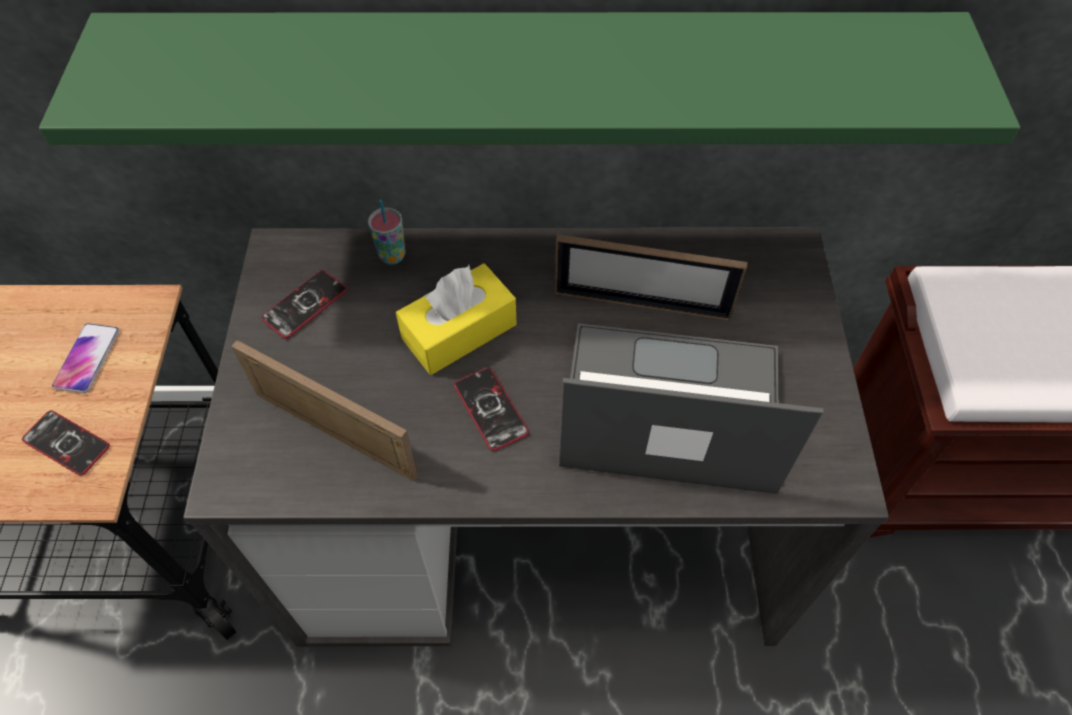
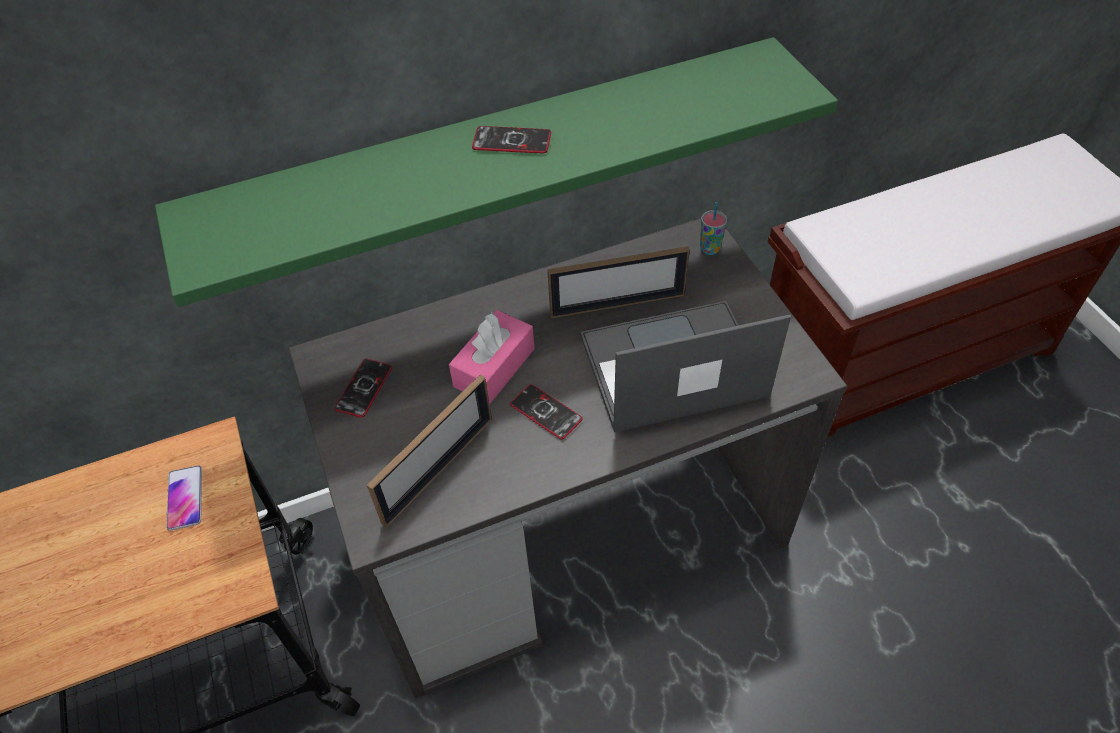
camera: 20 degrees left, 5 degrees down
phone [22,410,110,476] -> phone moved to [472,126,551,153]
picture frame [232,340,418,481] -> picture frame turned 120 degrees clockwise [367,374,492,527]
cup [368,200,405,265] -> cup moved to [700,202,727,255]
yellow tissue box [396,263,516,375] -> pink tissue box [449,310,535,404]

